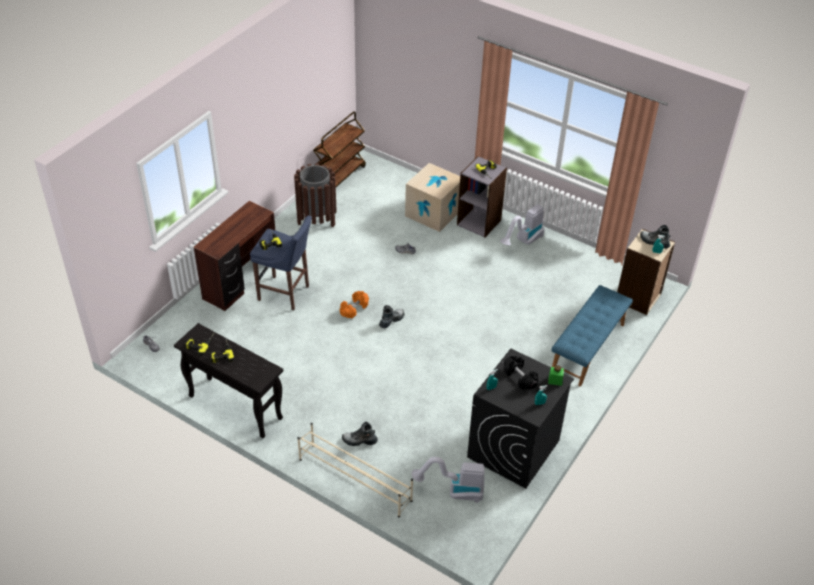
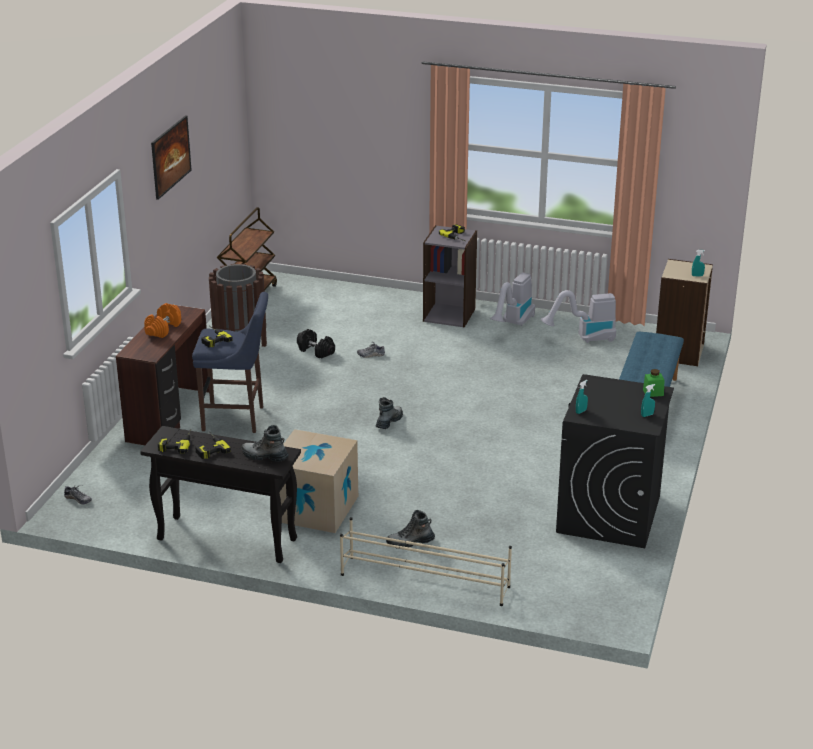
camera: 15 degrees left, 15 degrees down
orange dumbbell [340,291,369,319] -> orange dumbbell moved to [144,303,181,338]
cardboard box [405,163,460,232] -> cardboard box moved to [279,429,358,533]
vacuum cleaner [412,457,485,503] -> vacuum cleaner moved to [541,290,616,343]
black dumbbell [504,355,539,390] -> black dumbbell moved to [297,329,335,359]
boot [640,225,671,249] -> boot moved to [242,425,289,462]
none -> picture [151,115,191,200]

